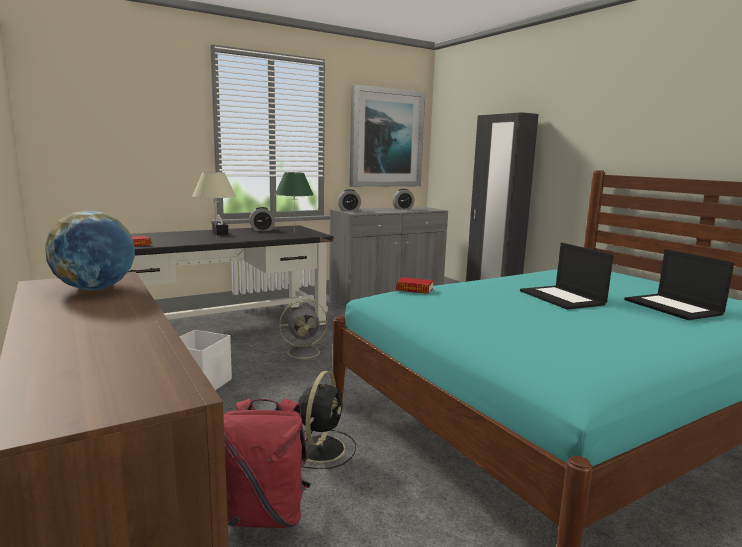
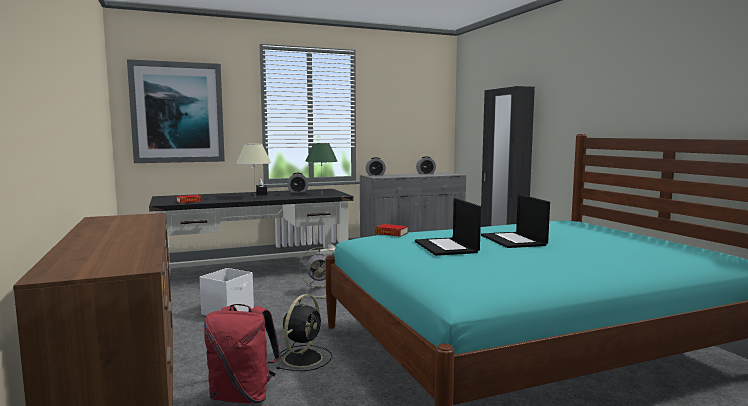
camera: 10 degrees right, 5 degrees down
globe [45,211,135,290] -> none
picture [350,84,425,187] -> picture moved to [127,59,225,163]
laptop [624,249,734,320] -> laptop moved to [415,198,481,256]

